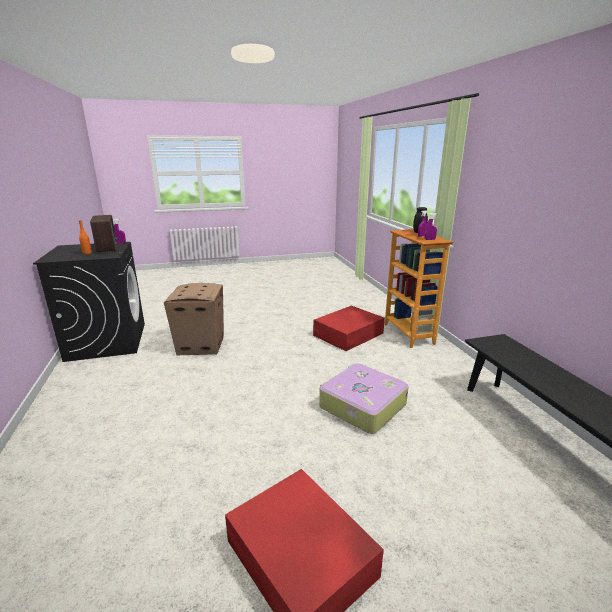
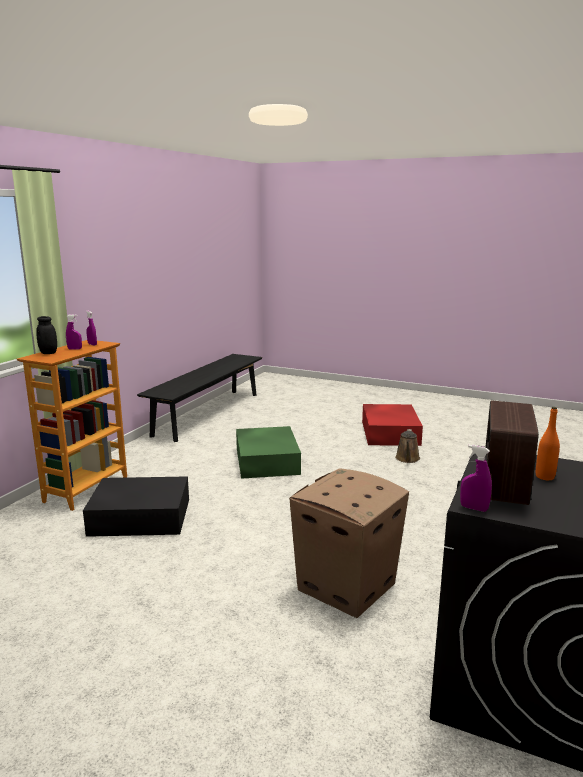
camera: 140 degrees left, 5 degrees down
red storage box [313,306,385,351] -> black storage box [83,476,189,537]
suitcase [319,363,409,434] -> green storage box [236,426,301,479]
none -> brown watering can [395,429,420,463]

